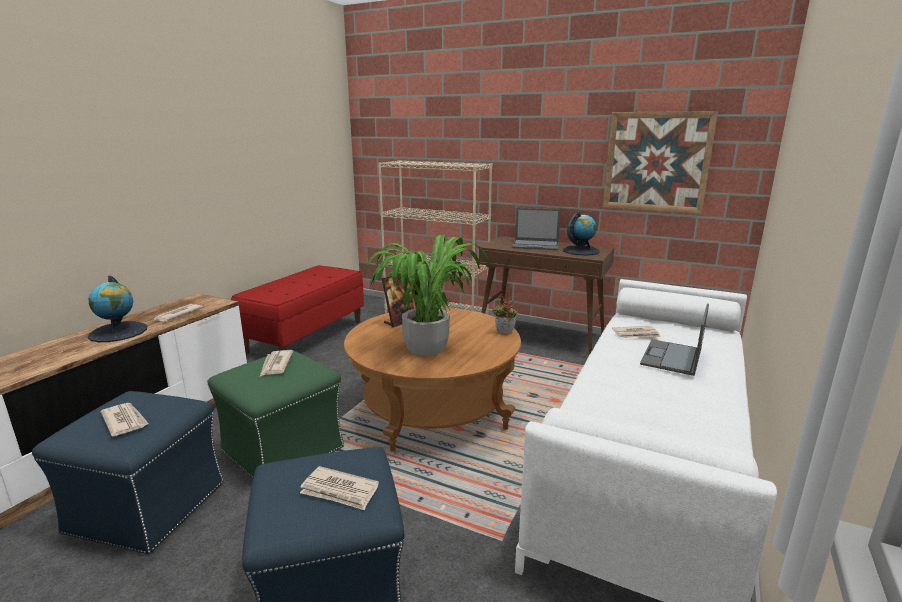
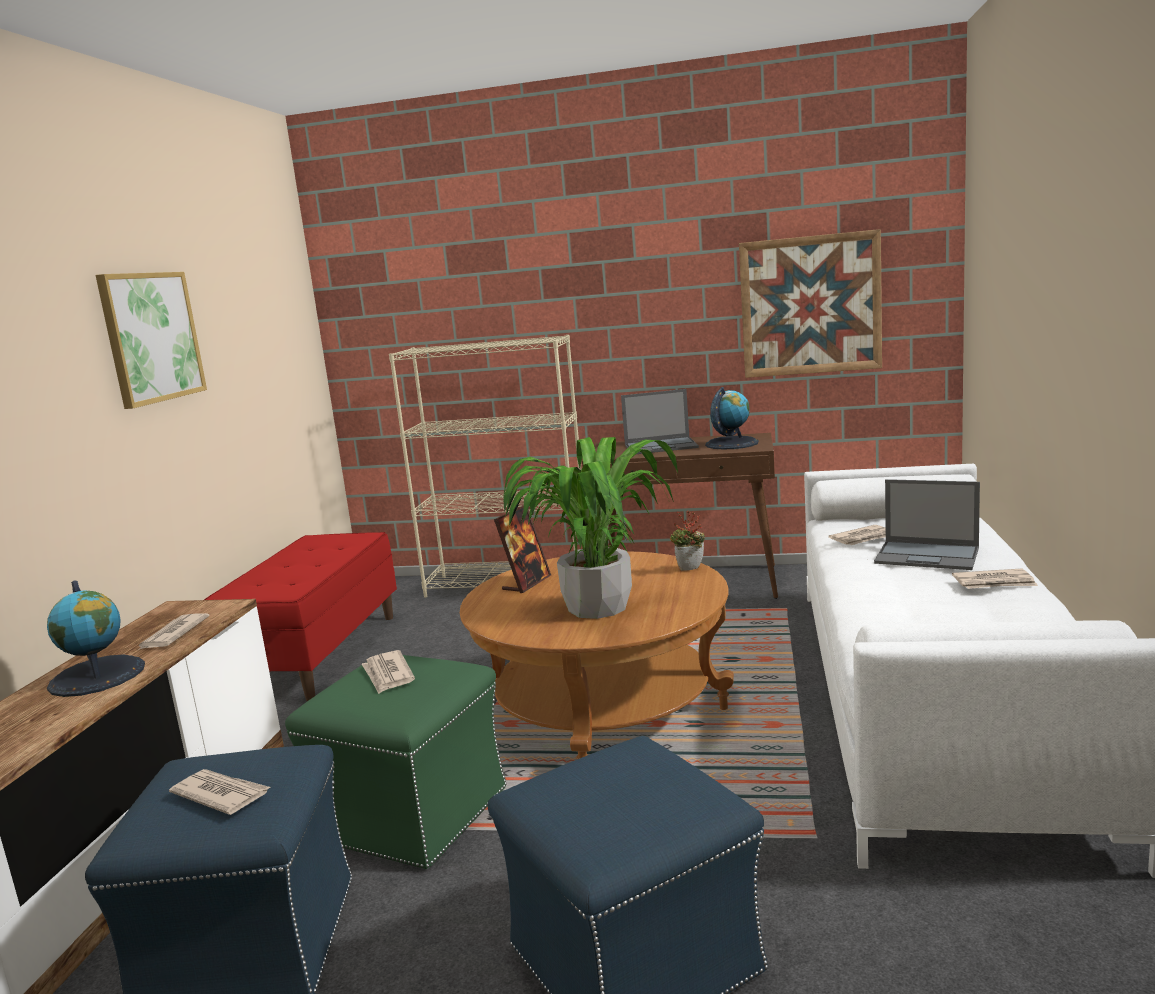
camera: 15 degrees left, 5 degrees down
newspaper [300,466,379,510] -> newspaper moved to [952,569,1038,589]
laptop [640,304,709,376] -> laptop turned 75 degrees counterclockwise [874,479,980,570]
none -> picture [95,272,207,409]

